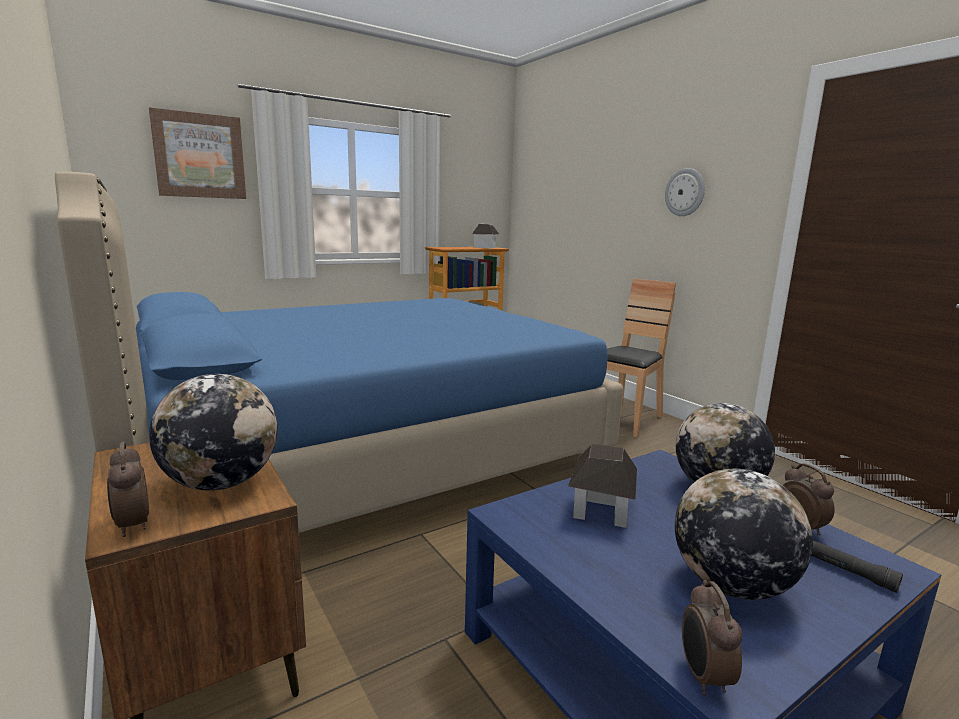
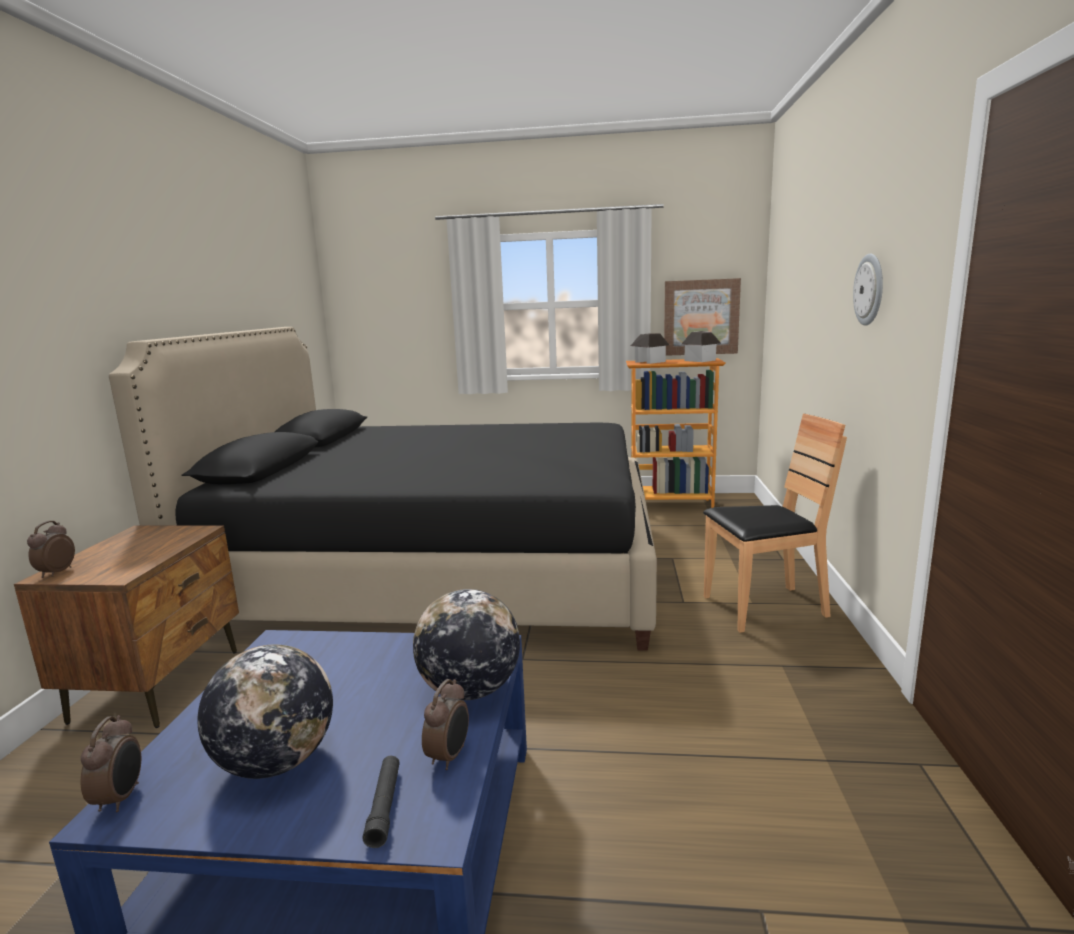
camera: 40 degrees right, 0 degrees up
blue bed [55,172,623,533] -> black bed [109,327,657,651]
picture [149,107,246,199] -> picture moved to [664,278,741,356]
globe [149,374,277,491] -> none
toy house [568,444,637,528] -> toy house moved to [631,333,669,364]
alarm clock [682,580,742,696] -> alarm clock turned 135 degrees clockwise [81,715,141,812]

